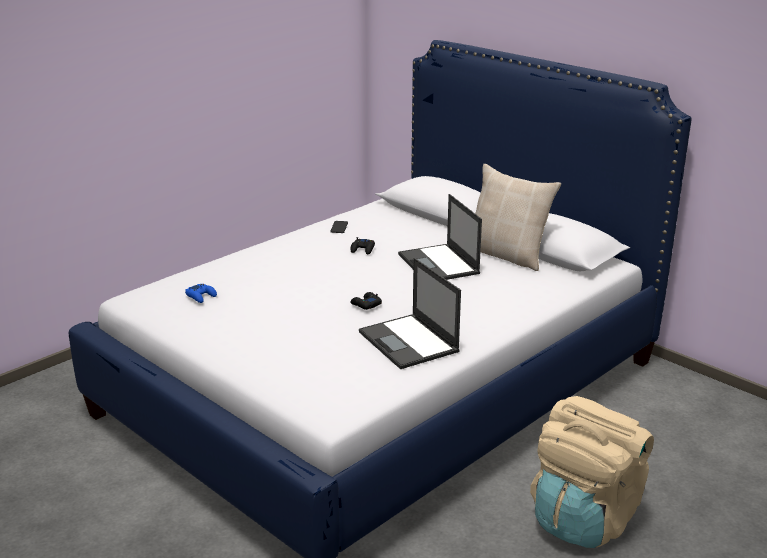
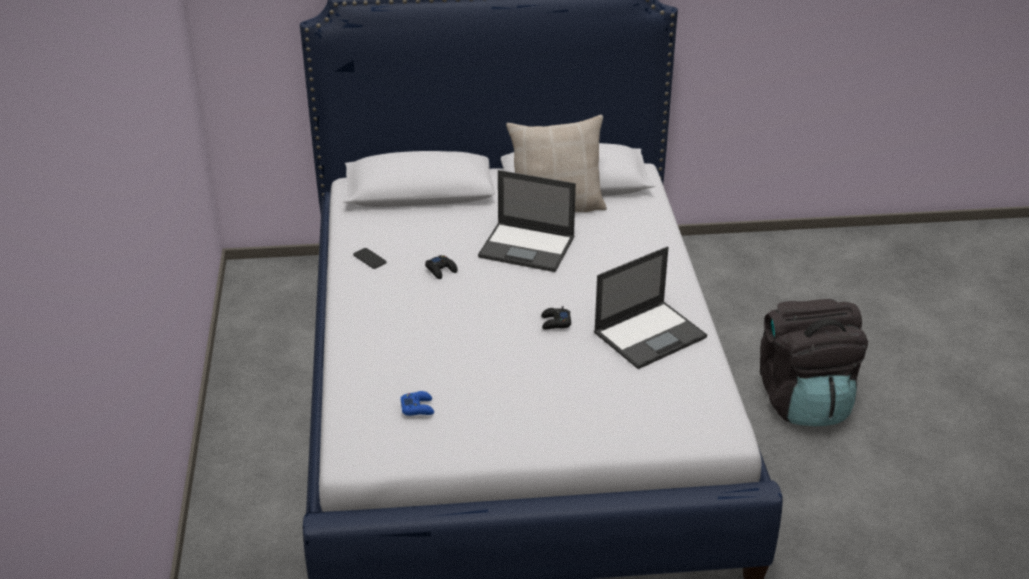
camera: 50 degrees left, 10 degrees up
laptop [359,258,461,369] -> laptop turned 45 degrees counterclockwise [594,247,707,369]
beige backpack [530,396,654,548] -> black backpack [760,299,868,426]

